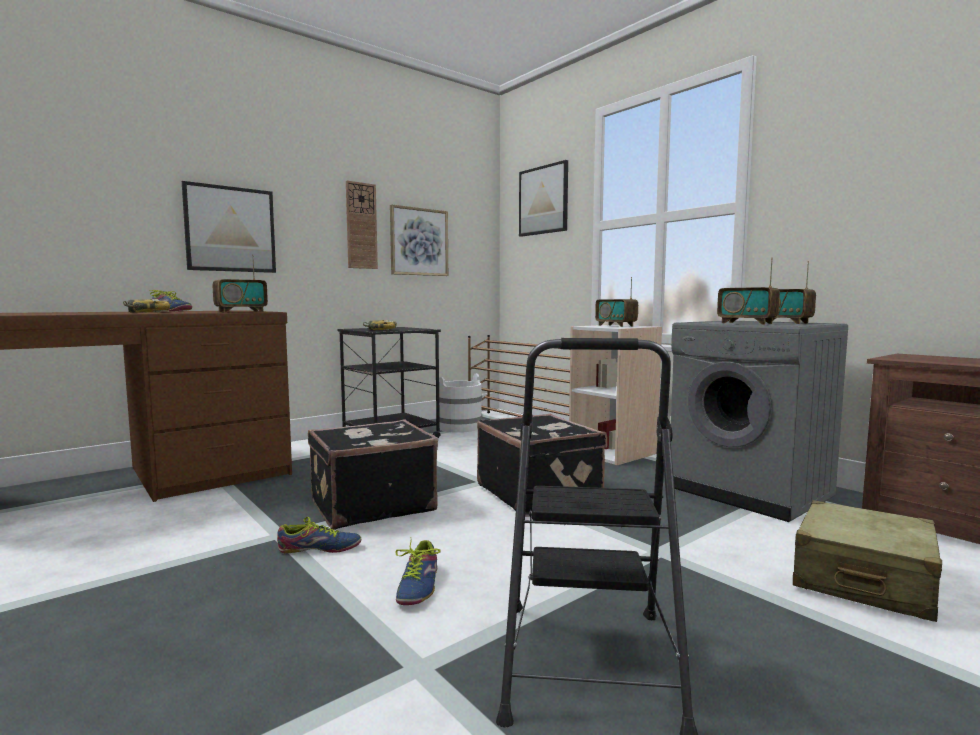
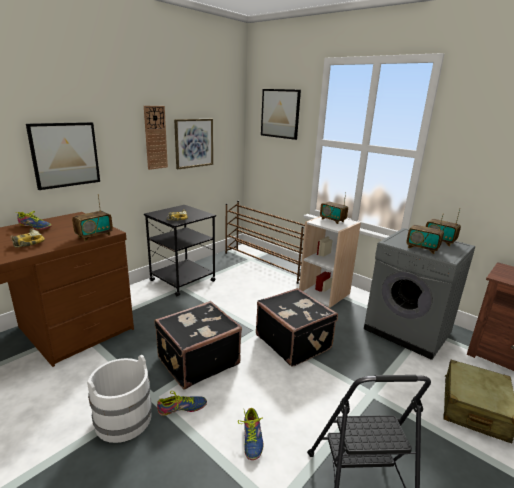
camera: 10 degrees left, 15 degrees up
white bucket [439,374,482,433] -> white bucket moved to [87,355,152,443]

